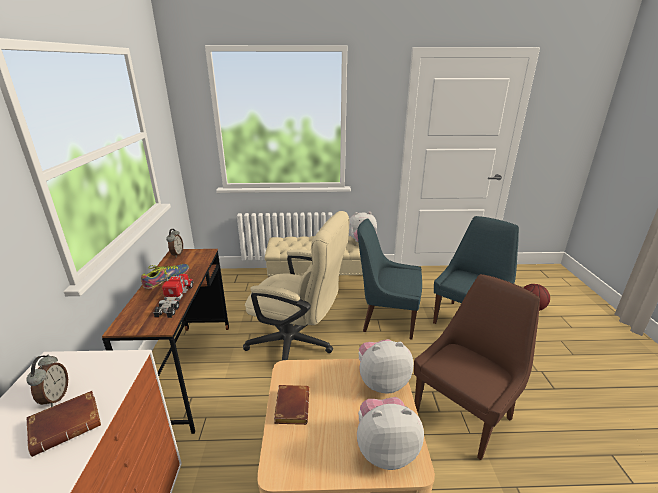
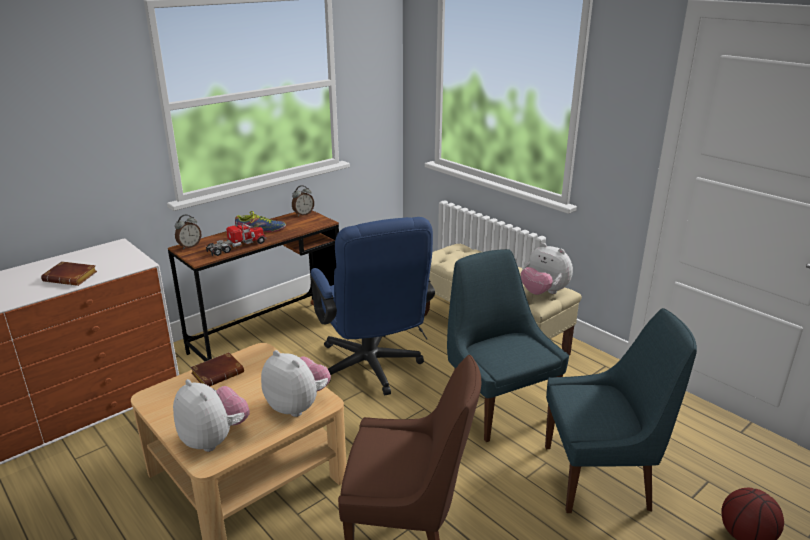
camera: 50 degrees right, 0 degrees up
alarm clock [26,355,68,407] -> alarm clock moved to [175,215,201,249]
beige office chair [243,211,349,360] -> blue office chair [310,217,435,395]

